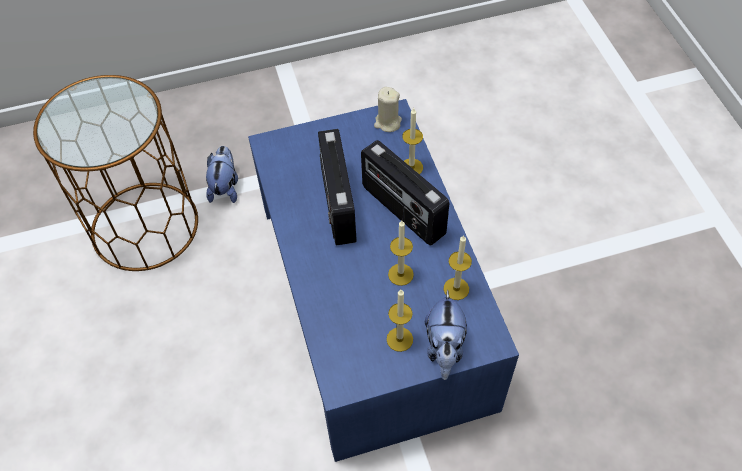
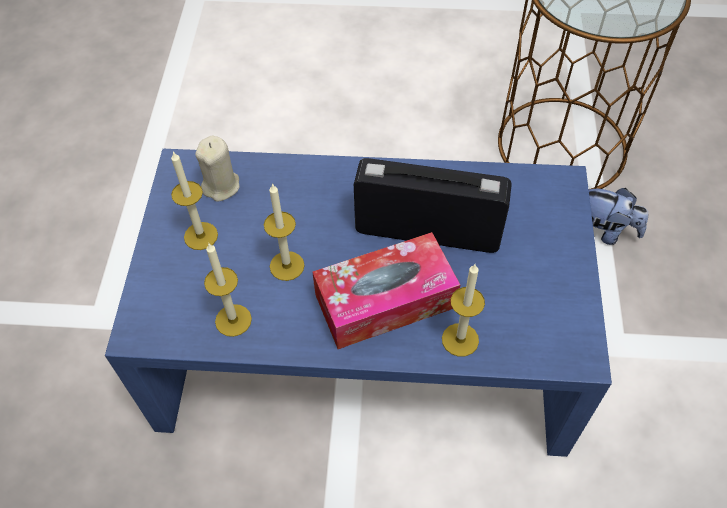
camera: 110 degrees right, 0 degrees up
radio [361,140,449,245] -> tissue box [312,232,460,349]
beige candle [374,87,402,132] -> beige candle moved to [195,135,239,202]
plush toy [425,290,467,380] -> none

